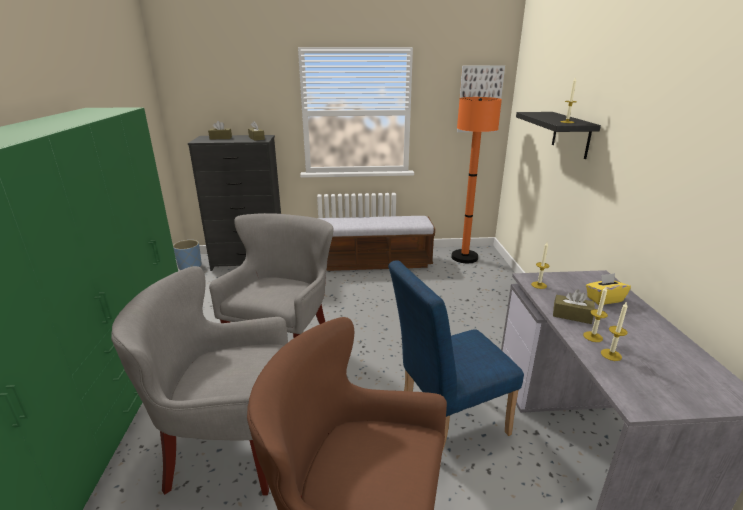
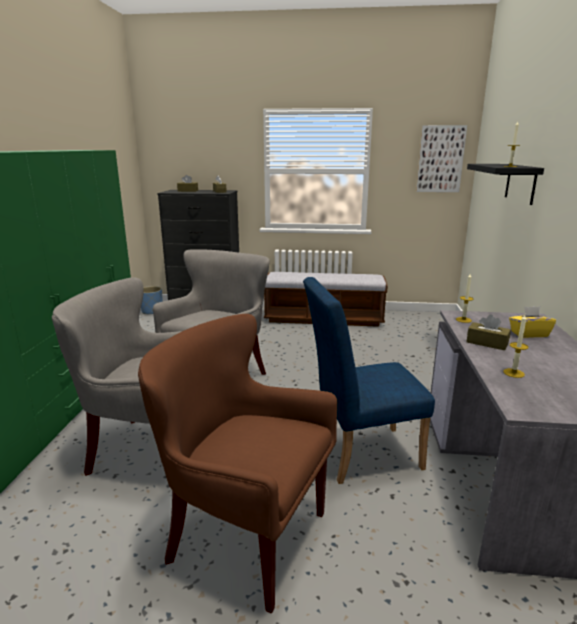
camera: 10 degrees right, 5 degrees down
orange floor lamp [451,97,502,263] -> none
candle [583,287,608,342] -> none

